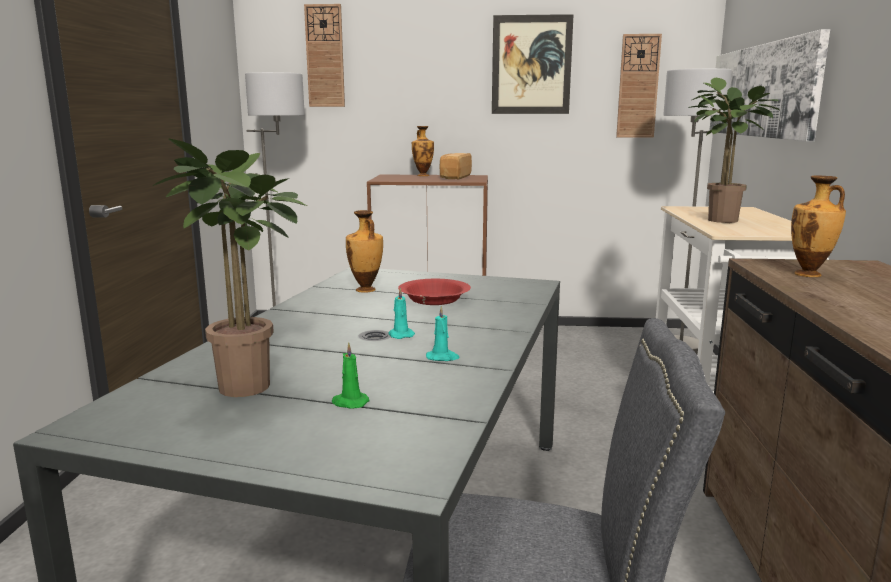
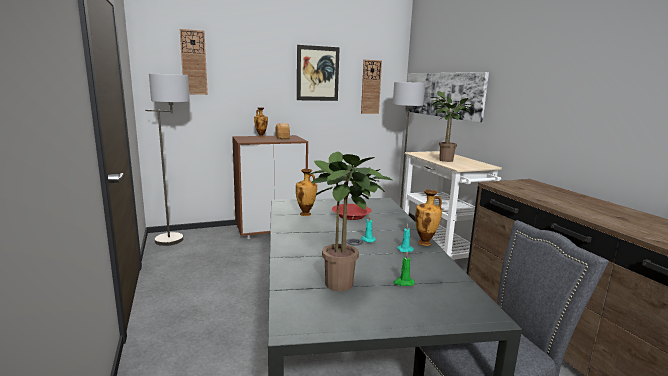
camera: 25 degrees left, 0 degrees up
vase [791,175,846,277] -> vase moved to [415,190,442,246]

